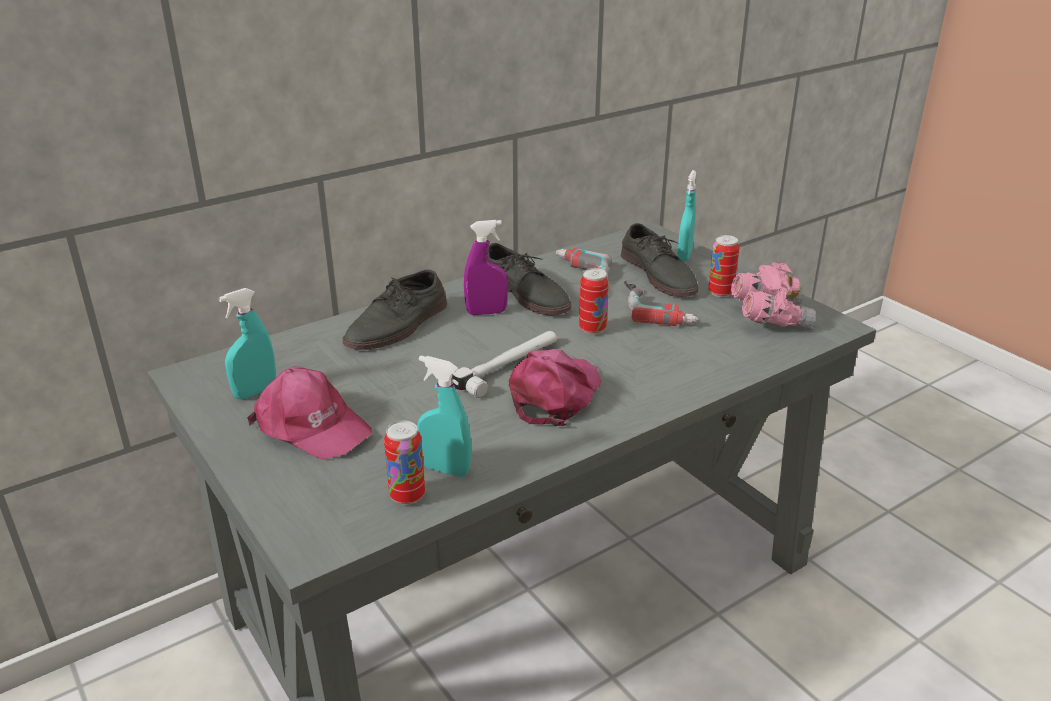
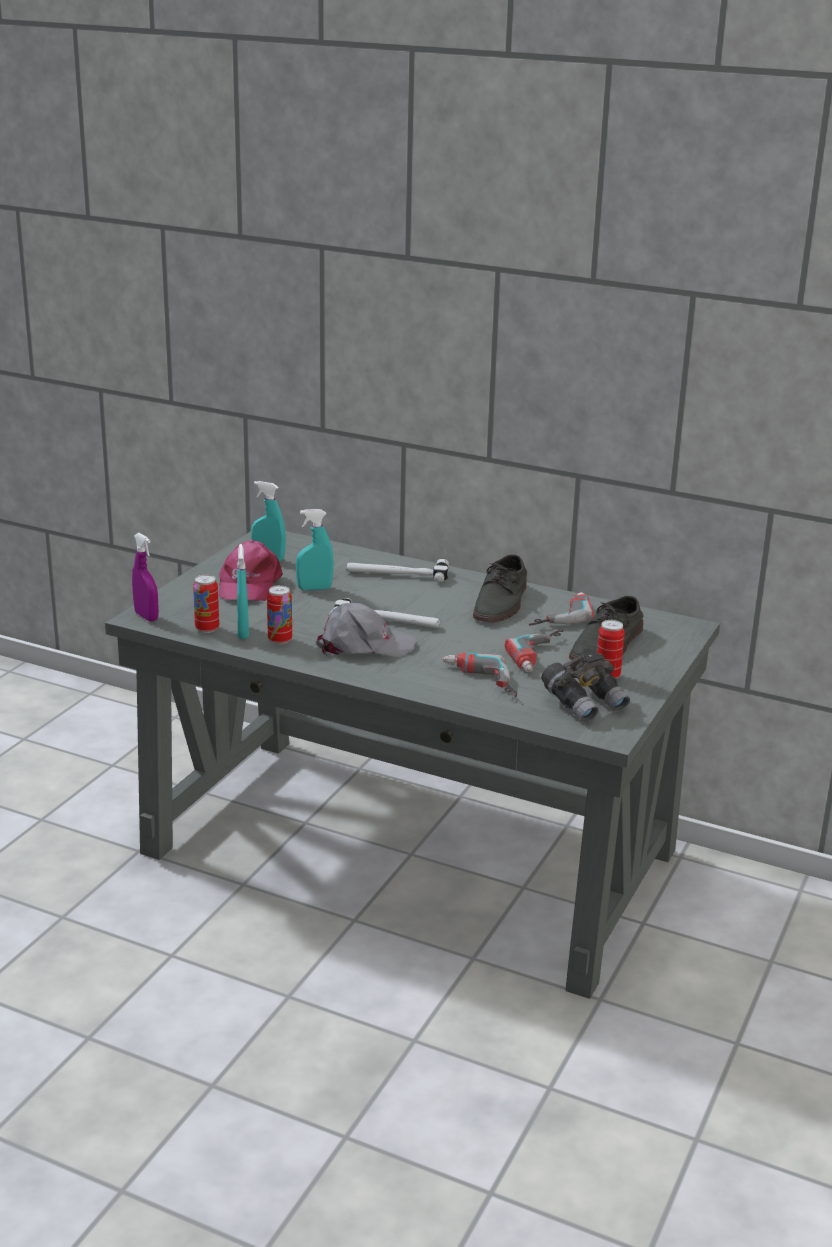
camera: 60 degrees right, 5 degrees down
grey shoe [343,269,447,350] -> hammer [346,559,449,582]
purple spray bottle [464,220,508,315] -> purple spray bottle moved to [132,533,159,622]
pink cap [509,349,601,426] -> grey cap [316,603,416,657]
can [579,268,609,334] -> can moved to [267,585,292,645]
turquoise spray bottle [677,170,696,261] -> turquoise spray bottle moved to [296,509,334,590]
pink binoculars [731,262,816,329] -> grey binoculars [541,648,630,722]
none -> power drill [443,652,517,697]

